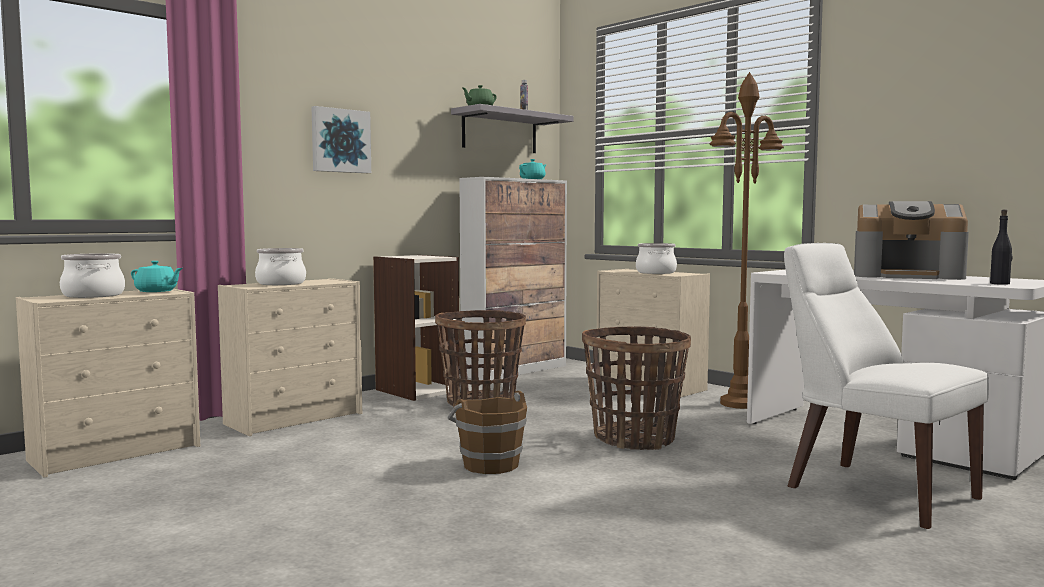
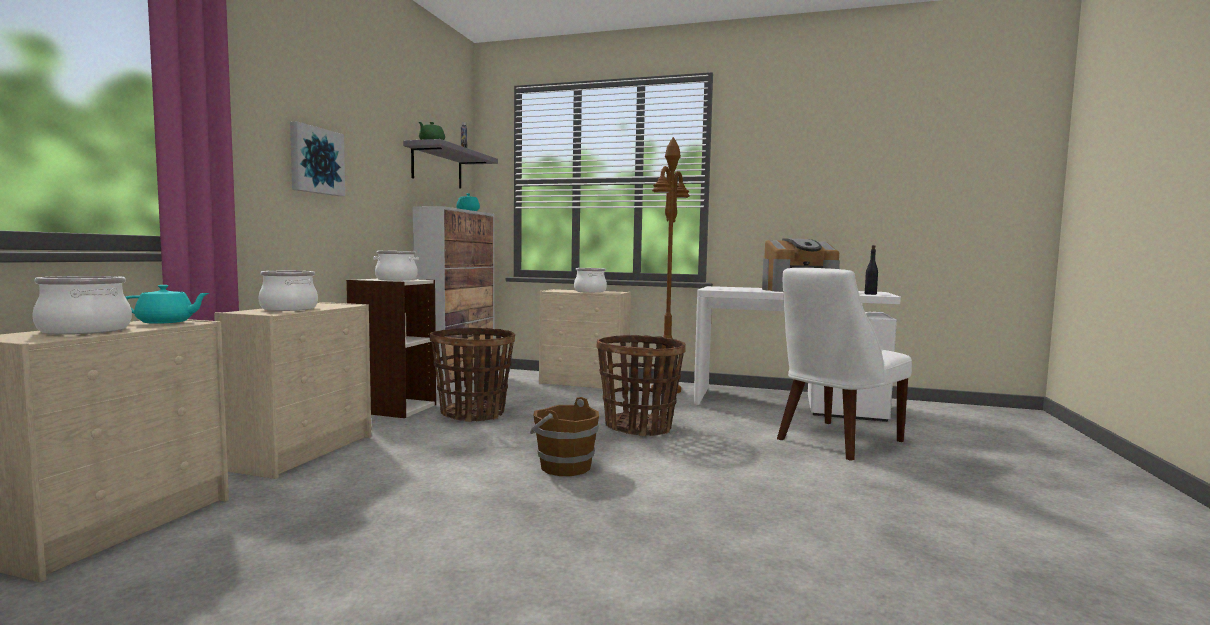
camera: 30 degrees left, 0 degrees up
white chair [784,243,989,529] -> white chair turned 60 degrees counterclockwise [777,268,912,461]
none -> cooking pot [374,251,419,281]

